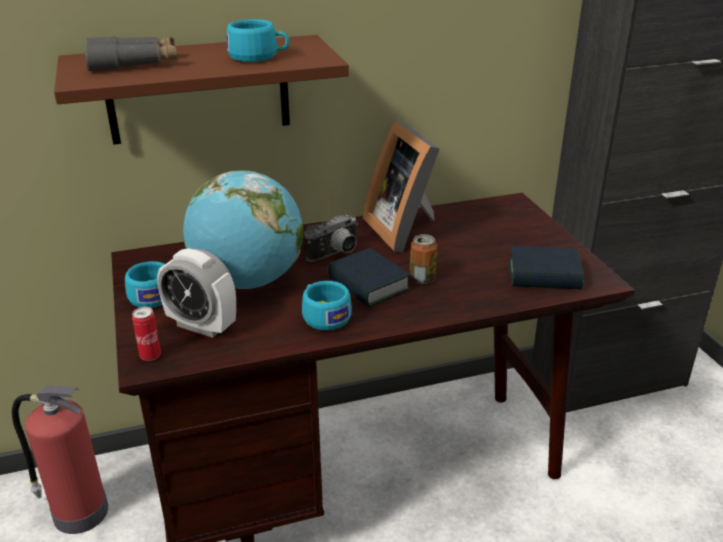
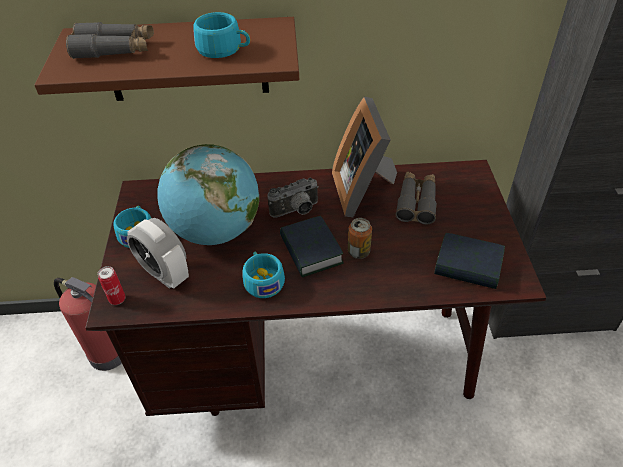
camera: 15 degrees right, 15 degrees up
none -> grey binoculars [395,172,437,225]

